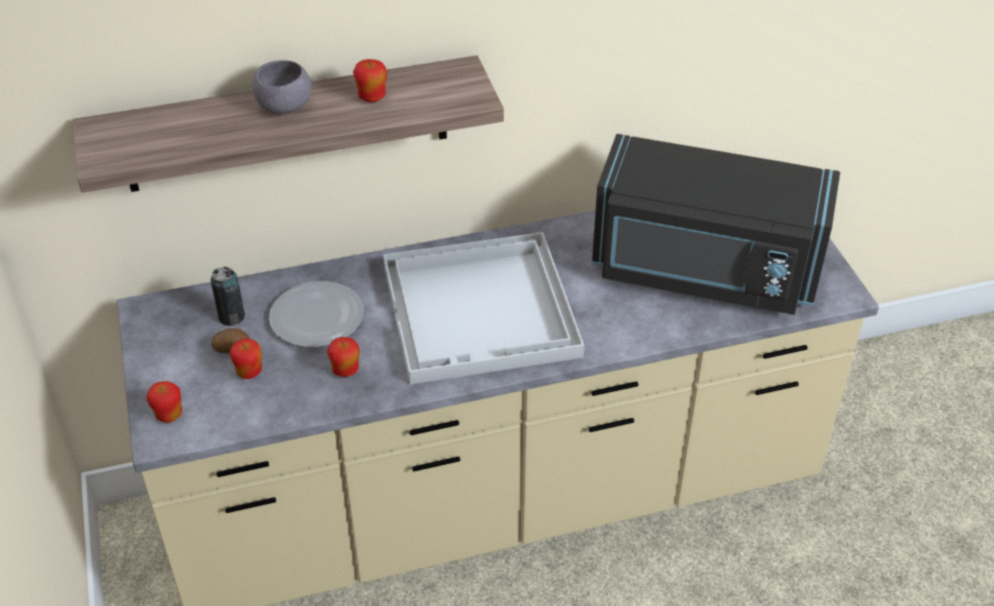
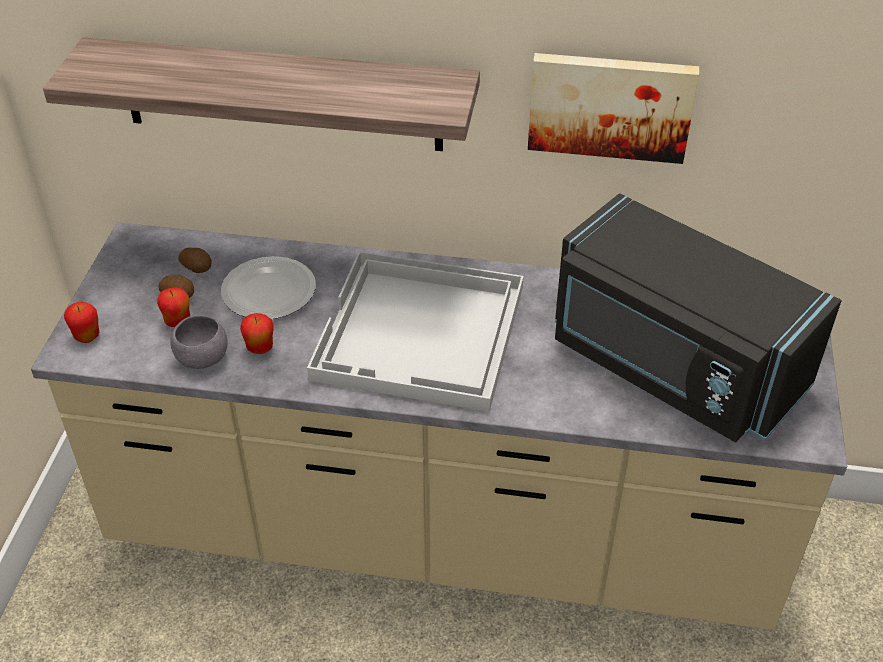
camera: 25 degrees right, 0 degrees up
can [211,267,245,326] -> potato [178,248,212,273]
grey bowl [252,60,311,114] -> grey bowl moved to [170,315,228,369]
apple [353,59,387,102] -> none
none -> picture [528,53,699,164]

